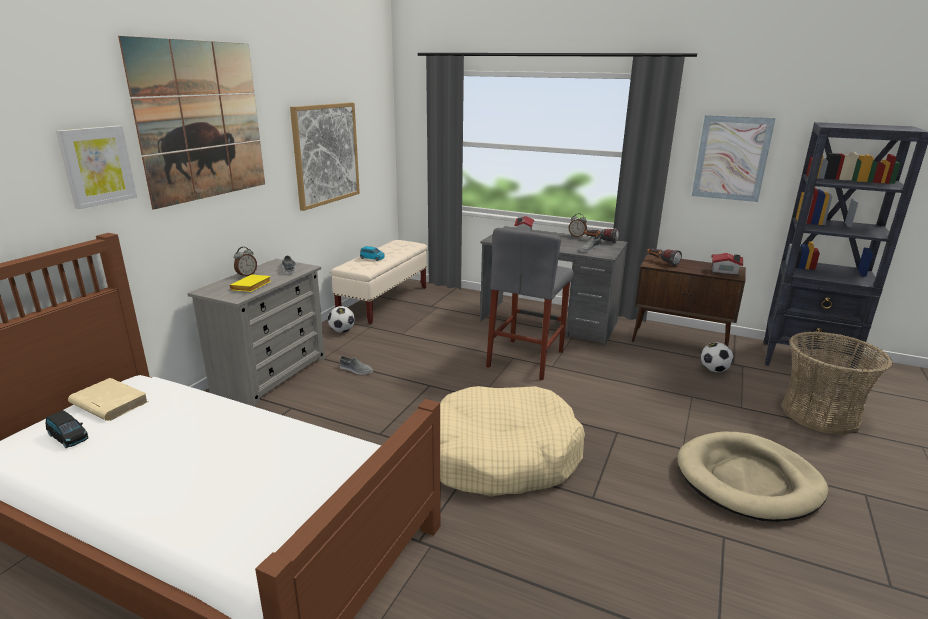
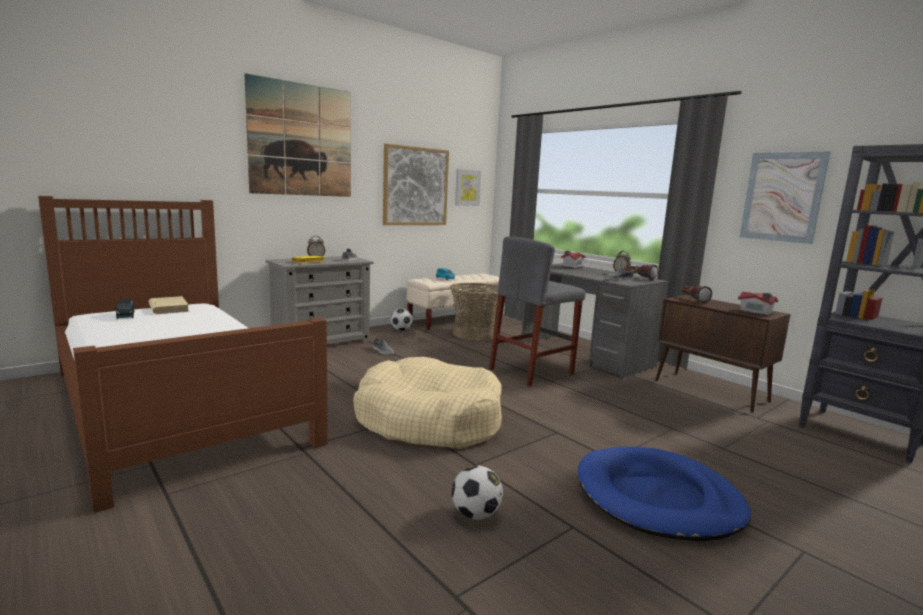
camera: 25 degrees right, 10 degrees down
picture [56,126,137,209] -> picture moved to [455,169,481,206]
beige dog bed [677,432,828,522] -> blue dog bed [578,447,751,541]
football [701,342,734,372] -> football moved to [452,465,503,520]
basket [781,332,893,435] -> basket moved to [450,283,498,341]

